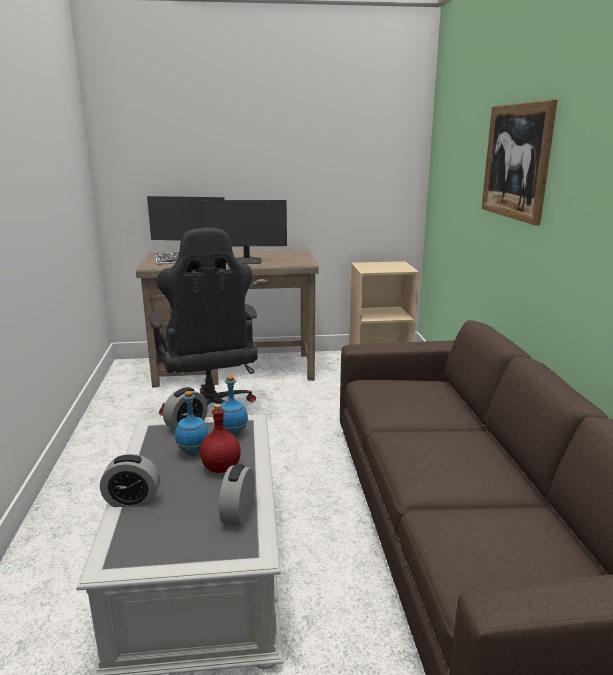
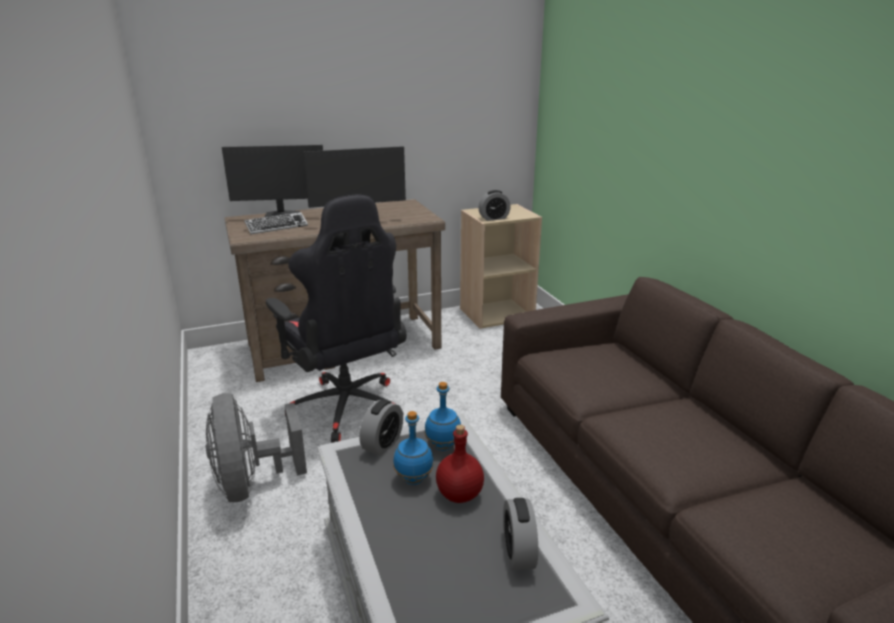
camera: 15 degrees left, 5 degrees up
alarm clock [100,454,160,507] -> alarm clock moved to [478,190,511,221]
picture [481,100,558,226] -> none
none -> grey fan [206,393,307,502]

